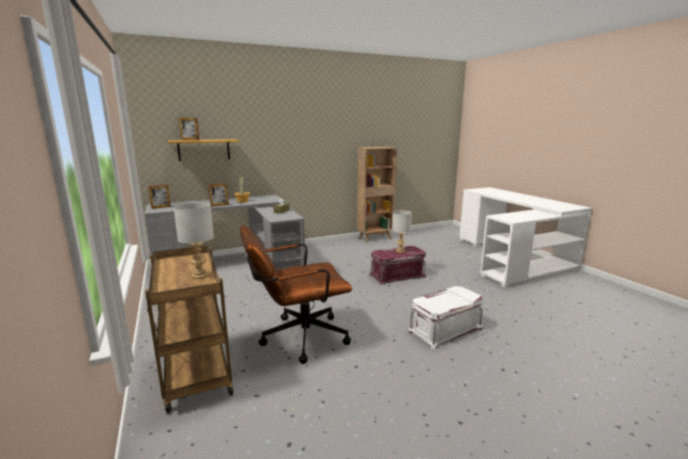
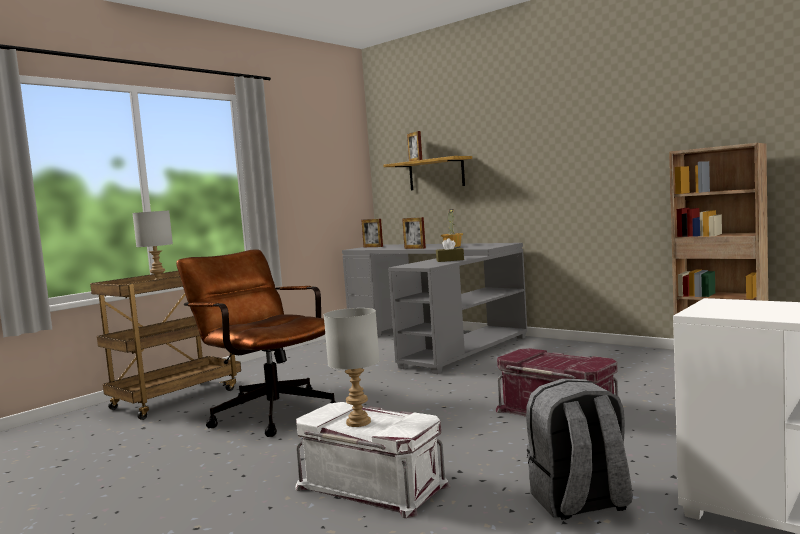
camera: 65 degrees right, 10 degrees down
grey table lamp [392,210,412,253] -> grey table lamp moved to [324,308,380,427]
none -> grey backpack [526,378,633,520]

